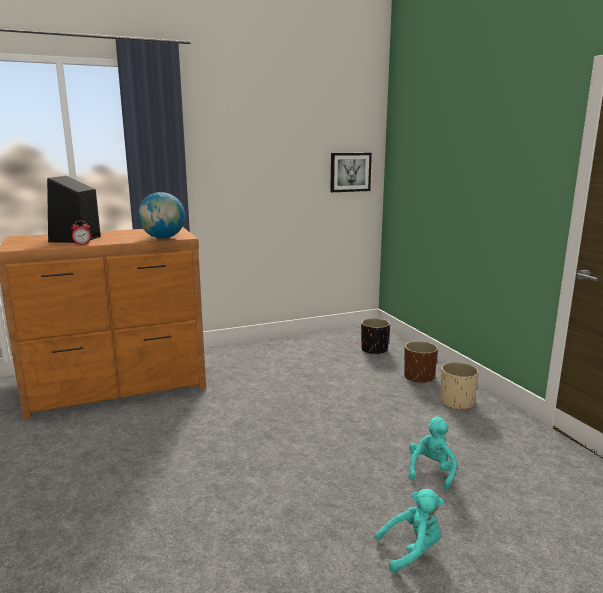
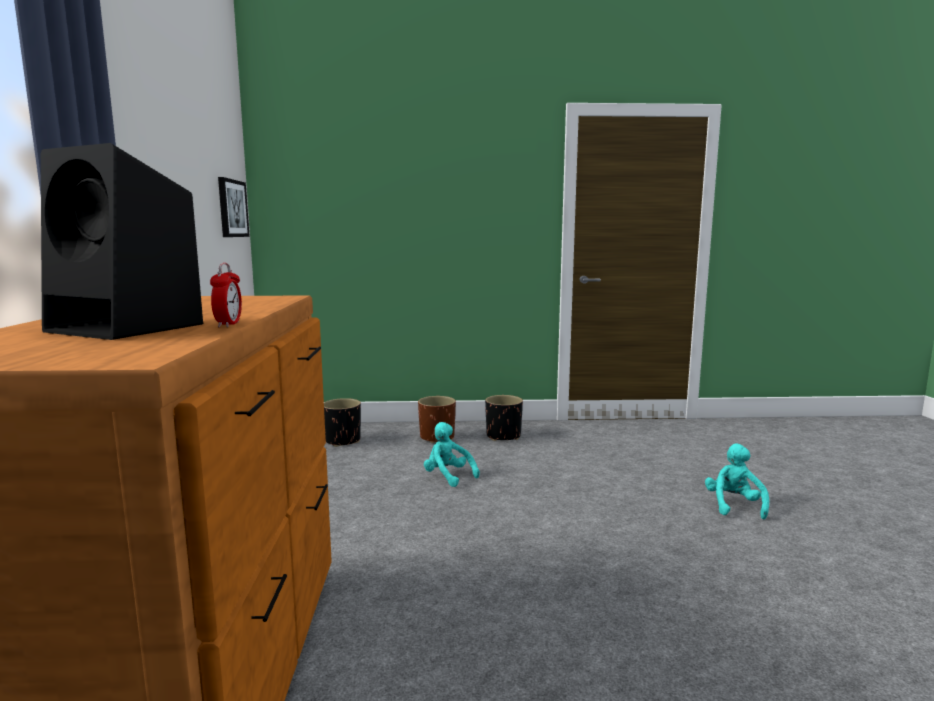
camera: 70 degrees left, 5 degrees down
globe [138,192,185,238] -> none
turquoise plush toy [408,417,457,490] -> turquoise plush toy moved to [424,422,480,487]
beige planter [440,362,479,410] -> black planter [485,395,523,441]

